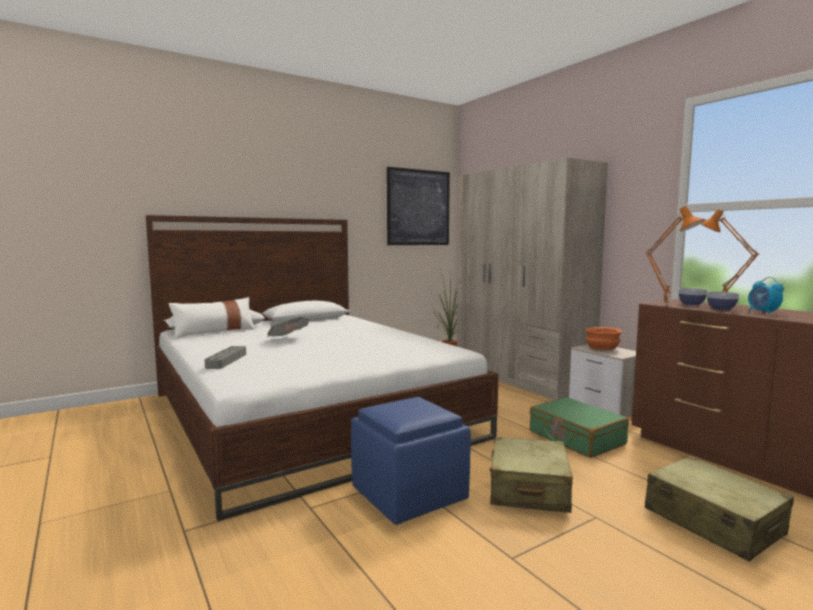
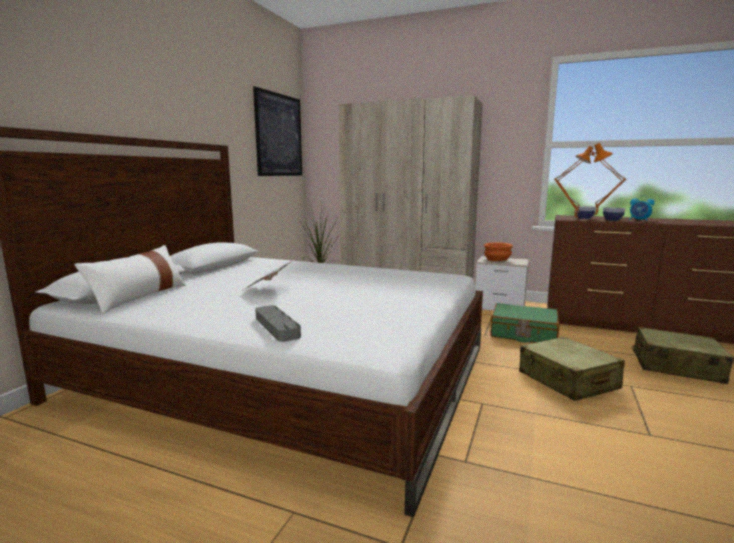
camera: 35 degrees left, 5 degrees up
blue ottoman [351,397,471,525] -> none

